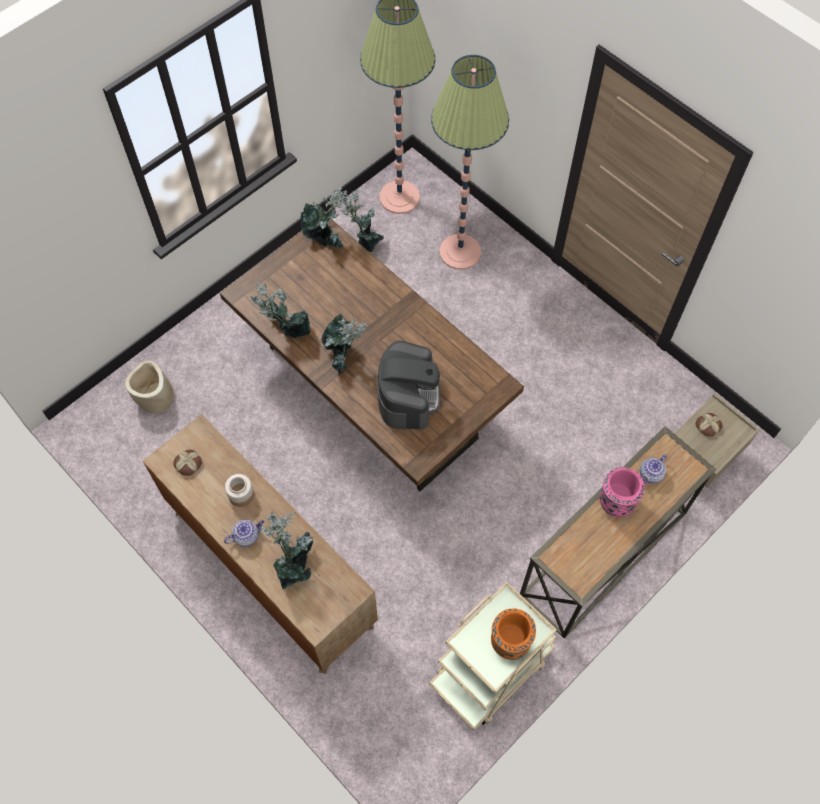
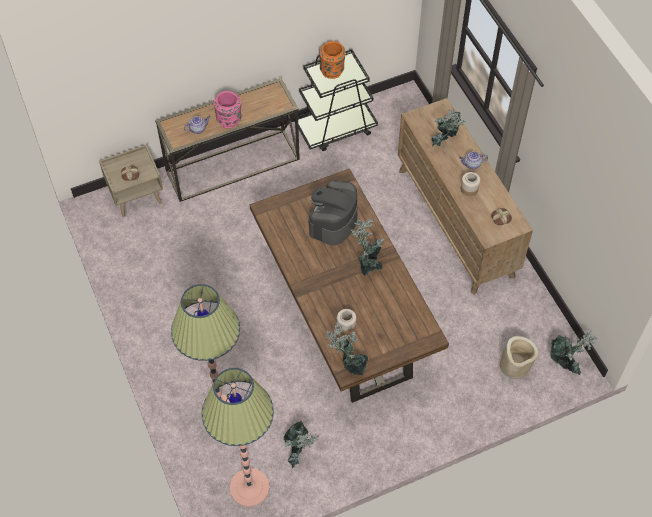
camera: 160 degrees left, 5 degrees down
potted plant [250,281,310,338] -> potted plant moved to [550,330,597,375]
beige cart [429,582,557,731] -> black cart [294,49,378,151]
none -> jar [337,309,356,334]

